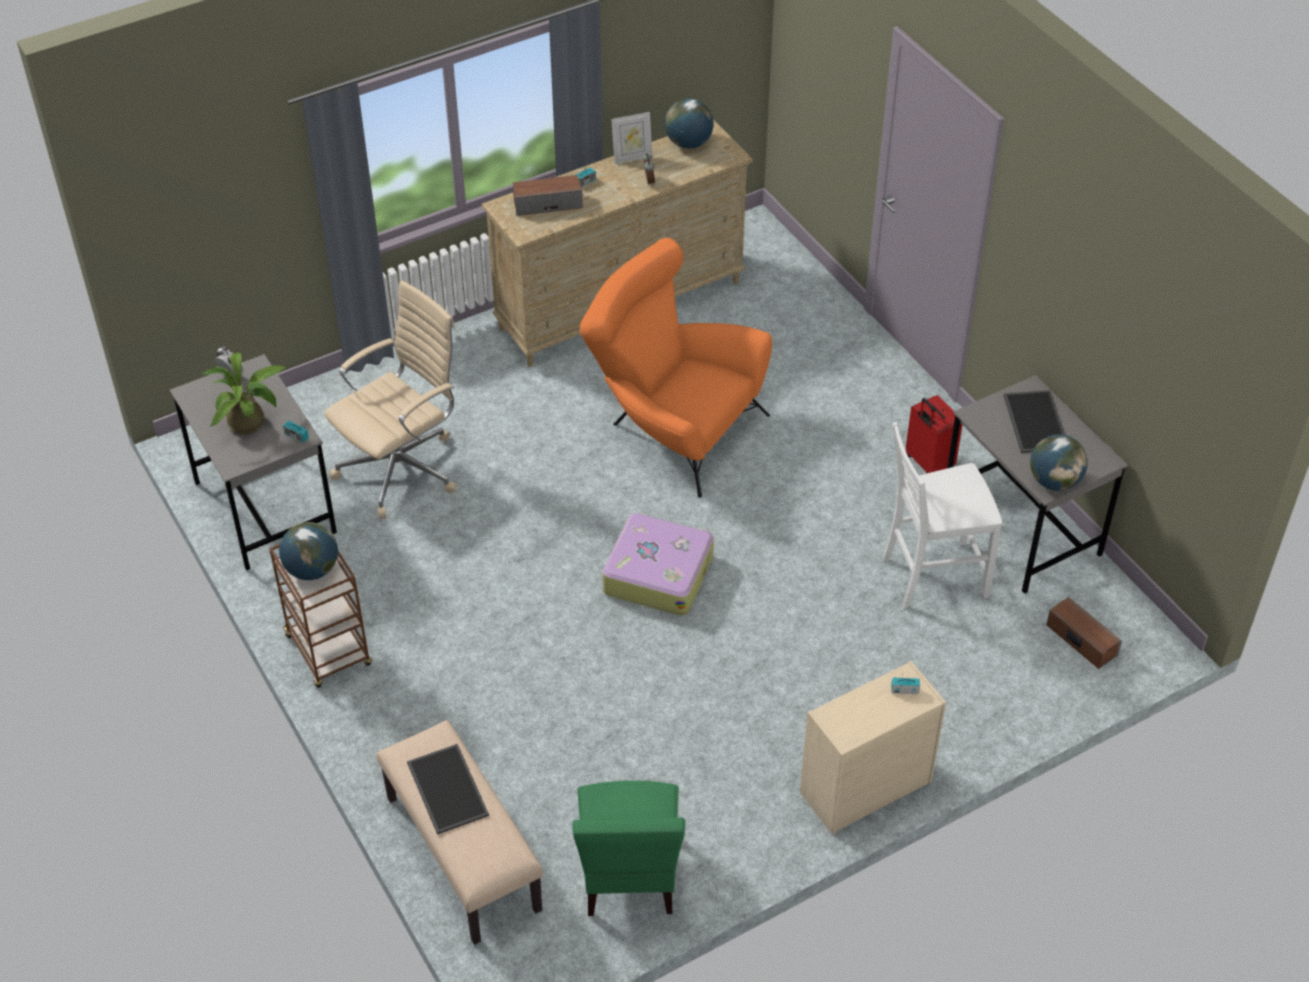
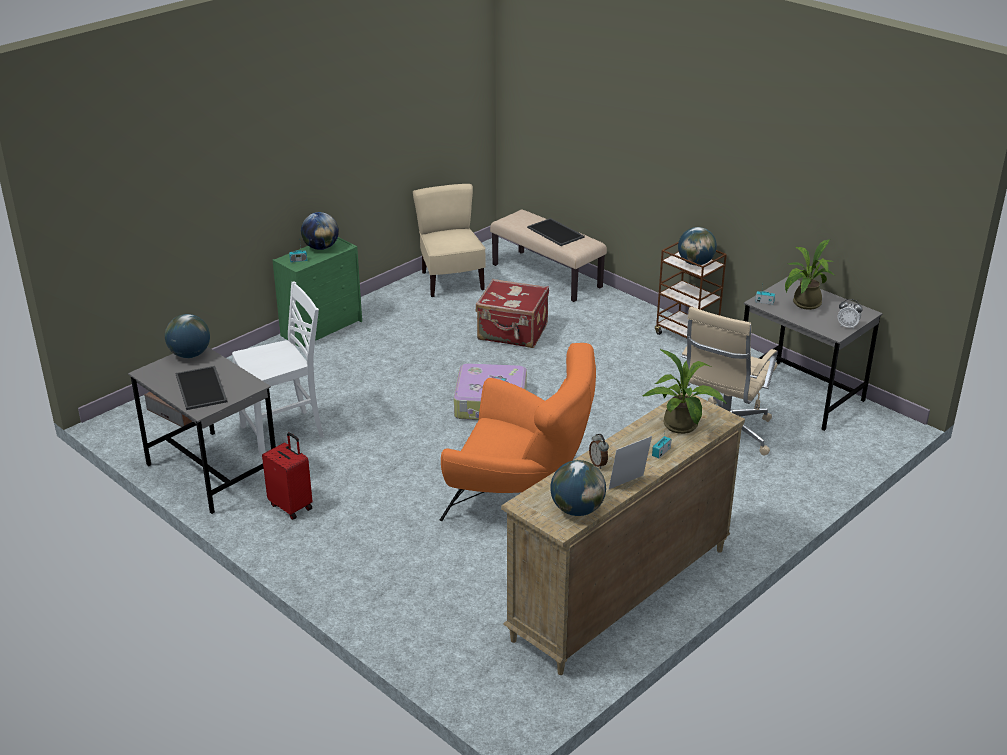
camera: 165 degrees right, 15 degrees down
speaker [513,175,583,216] -> potted plant [642,349,727,434]
green chair [572,781,685,916] -> beige chair [413,184,486,297]
beige dresser [800,661,946,835] -> green dresser [272,237,362,348]
none -> globe [301,212,339,250]
none -> red suitcase [476,279,549,348]

